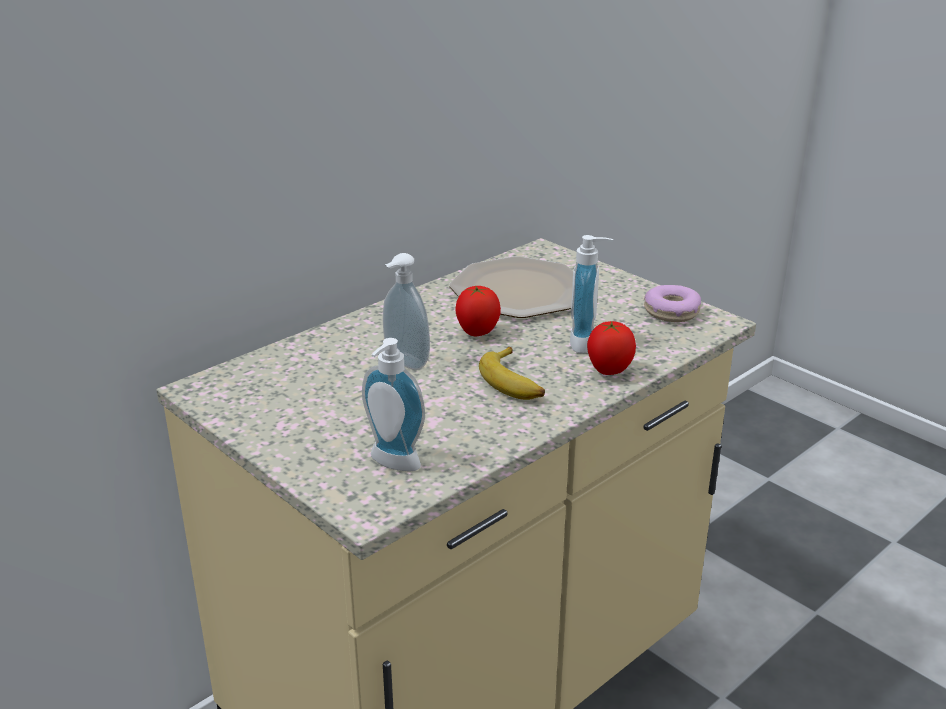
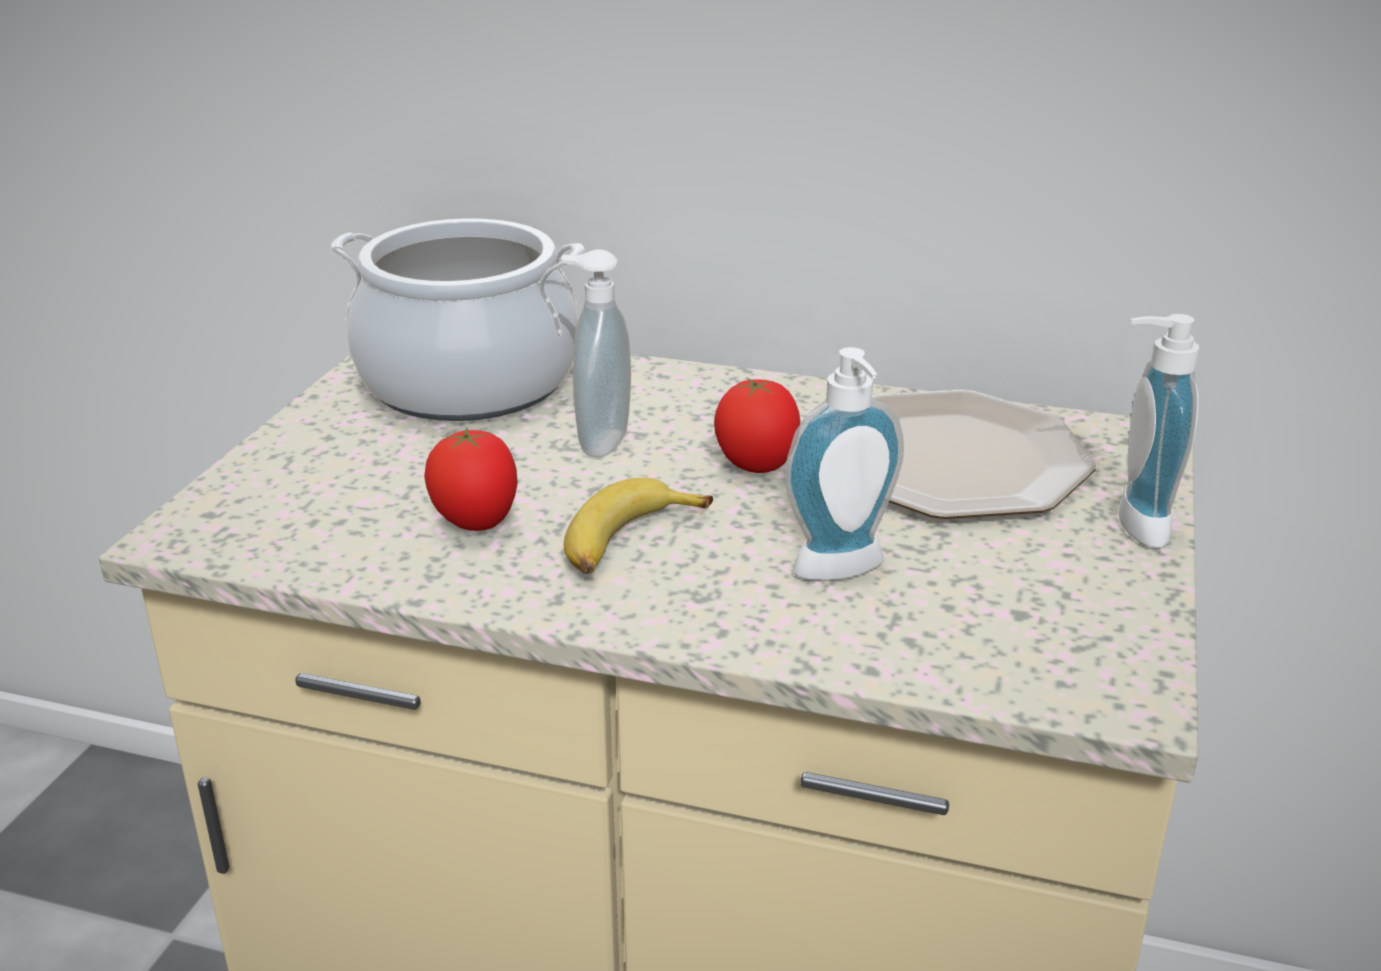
camera: 60 degrees right, 0 degrees up
soap dispenser [362,338,425,472] -> soap dispenser moved to [1118,314,1199,548]
tomato [587,321,636,375] -> tomato moved to [424,427,517,531]
donut [644,285,701,322] -> none
none -> cooking pot [331,218,585,421]

